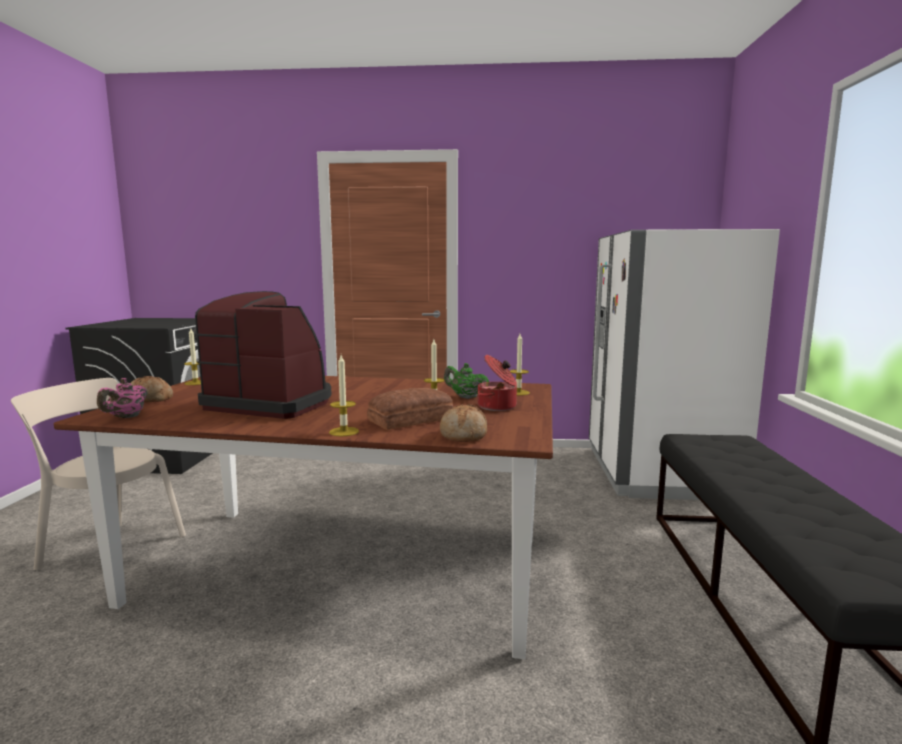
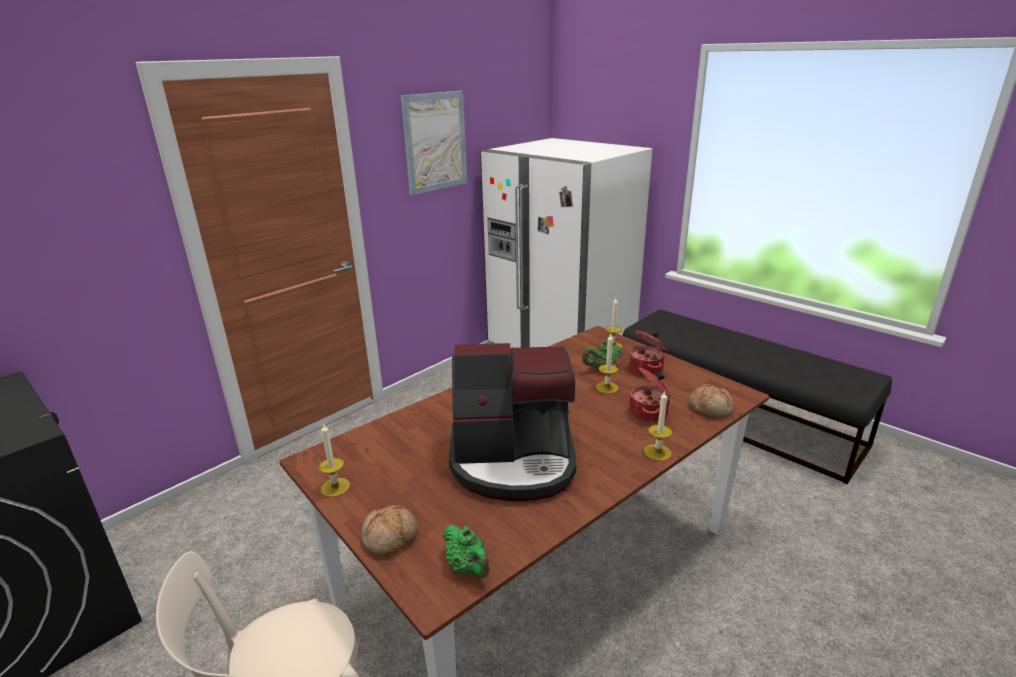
camera: 50 degrees left, 15 degrees up
pink teapot [97,378,148,418] -> green teapot [443,525,490,578]
coffee machine [195,291,332,419] -> coffee machine turned 150 degrees counterclockwise [449,343,577,502]
bread [367,388,454,430] -> cooking pot [629,367,672,422]
none -> picture [401,91,467,195]

